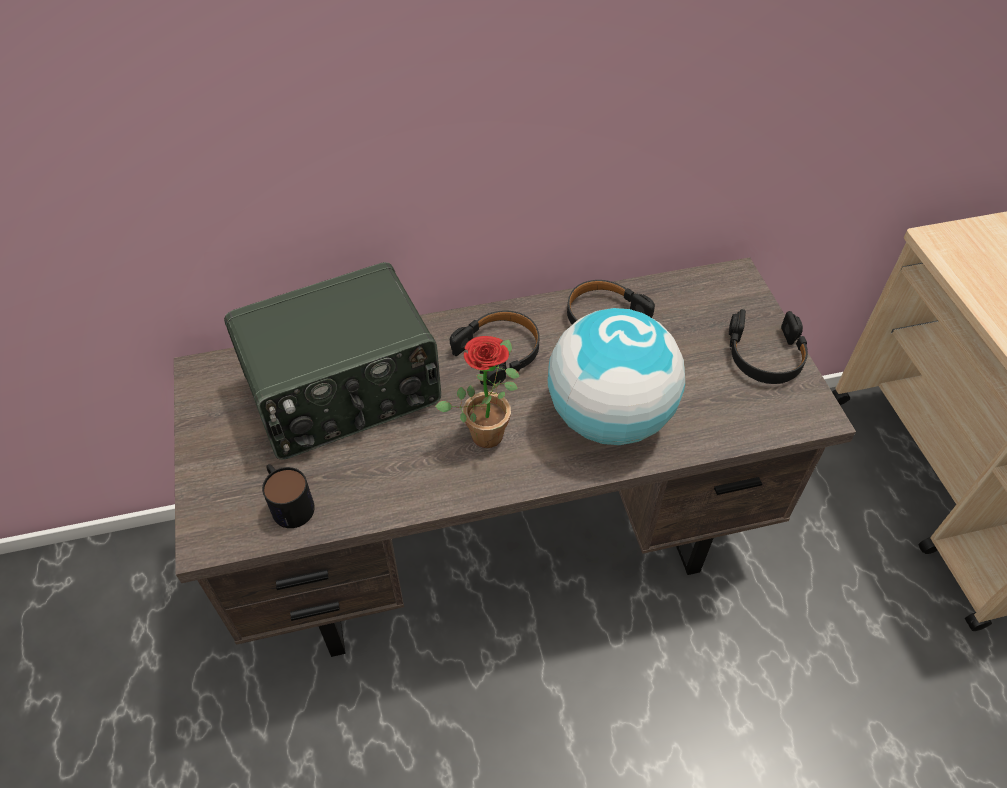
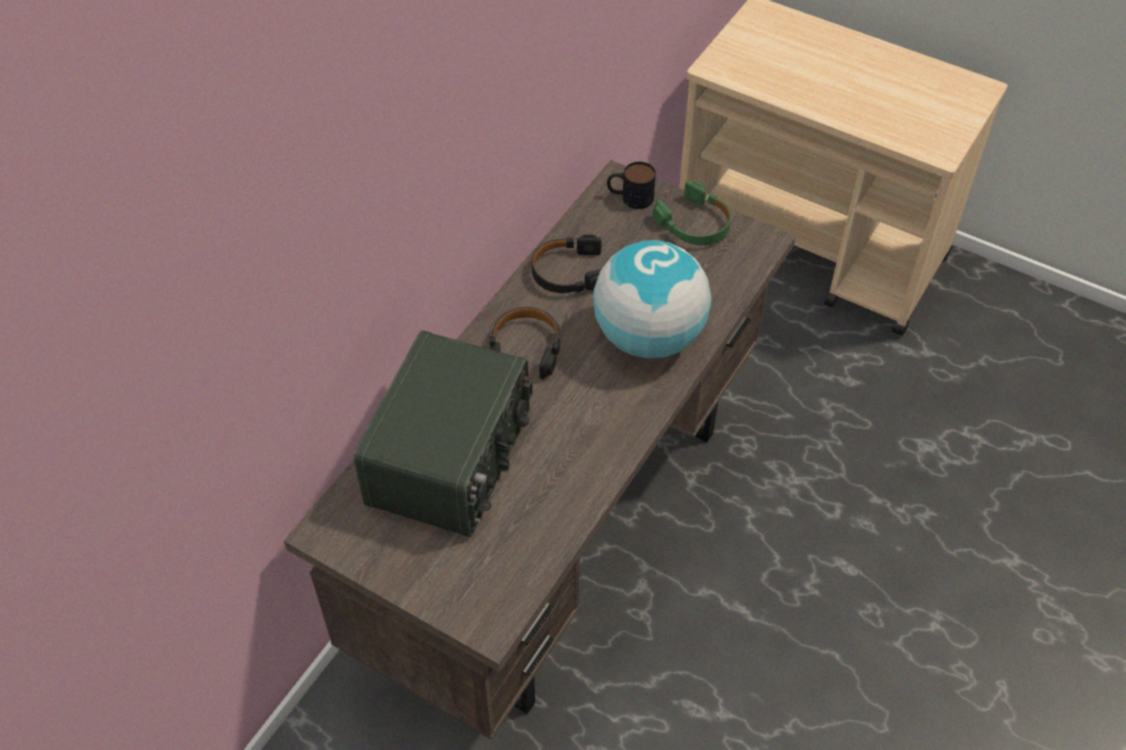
camera: 45 degrees left, 0 degrees up
mug [262,464,315,528] -> mug moved to [607,162,656,209]
potted plant [435,336,520,448] -> none
black headphones [729,309,808,384] -> green headphones [652,181,731,245]

